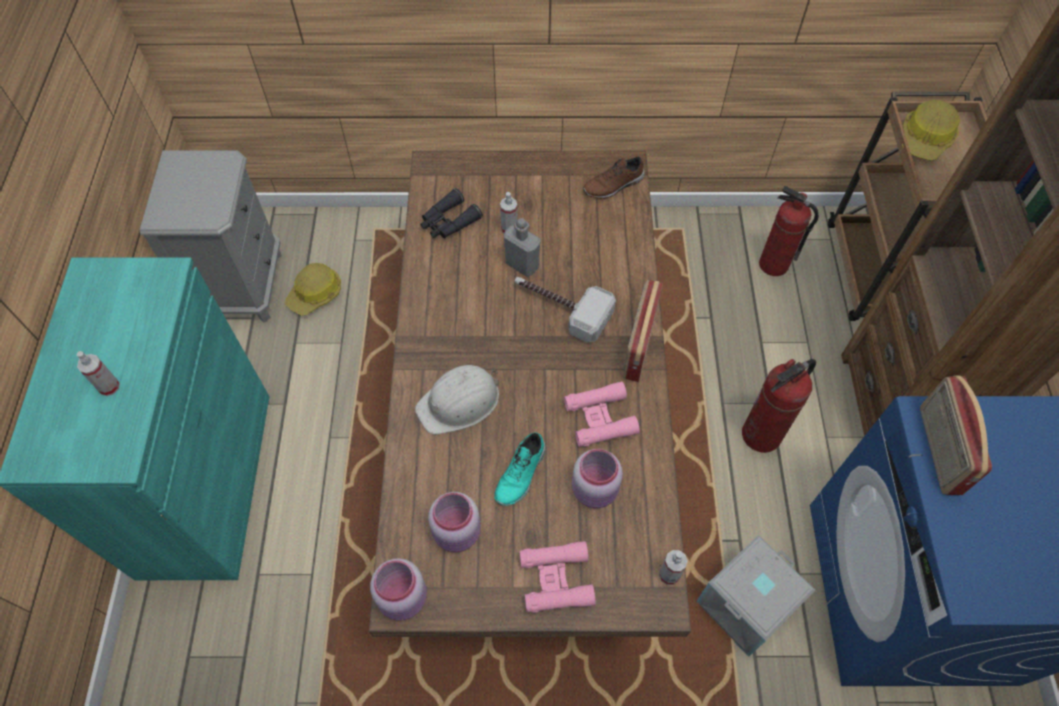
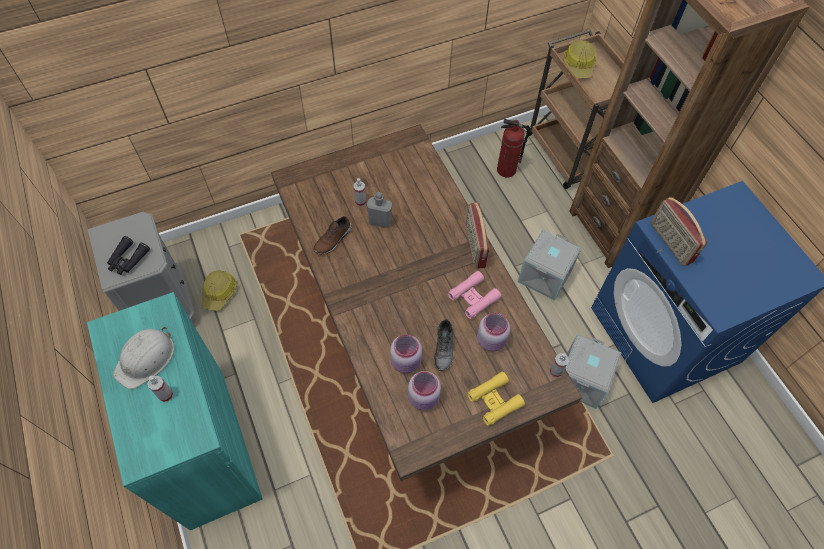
camera: 25 degrees left, 0 degrees up
pink jar [370,558,427,621] -> pink jar moved to [390,335,422,373]
white hard hat [415,365,499,435] -> white hard hat moved to [113,327,174,389]
black binoculars [421,188,483,238] -> black binoculars moved to [107,236,150,275]
turquoise shoe [494,433,546,506] -> grey shoe [434,319,454,371]
hammer [514,277,616,343] -> none
pink binoculars [519,541,596,613] -> yellow binoculars [467,371,525,426]
brown shoe [583,157,645,199] -> brown shoe moved to [313,216,352,254]
fire extinguisher [742,359,816,453] -> grey storage box [518,230,582,301]

